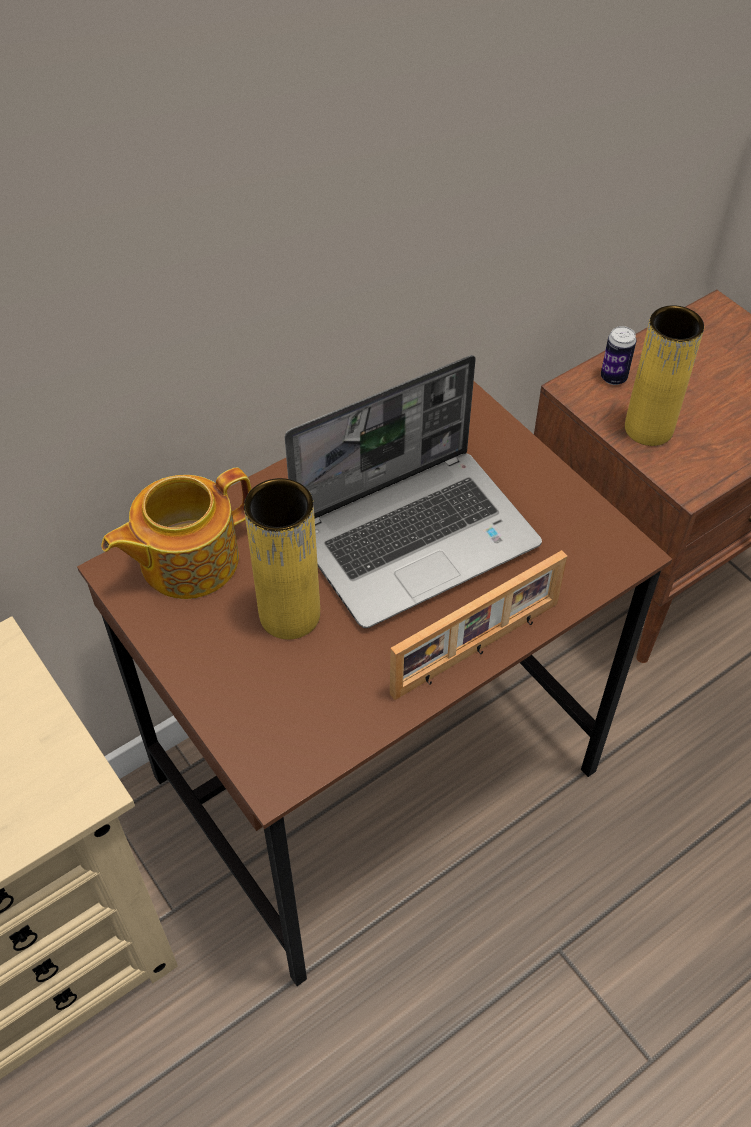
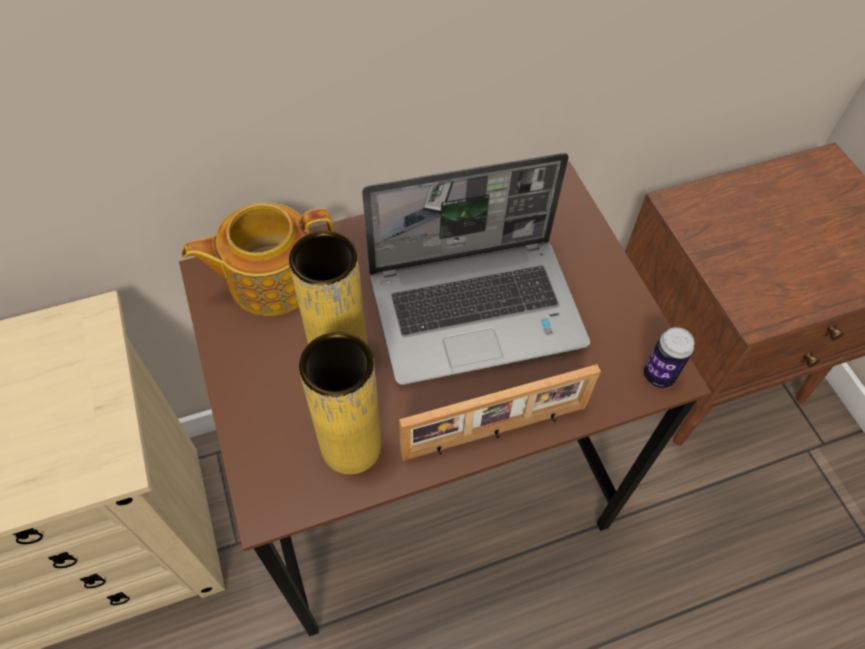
camera: 15 degrees right, 5 degrees up
can [601,326,636,385] -> can moved to [644,327,695,388]
yellow vase [625,305,704,446] -> yellow vase moved to [299,332,382,475]

